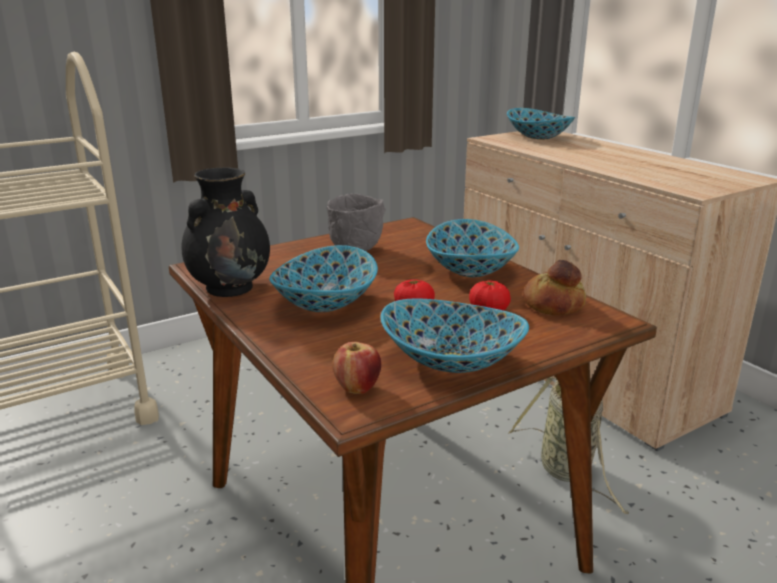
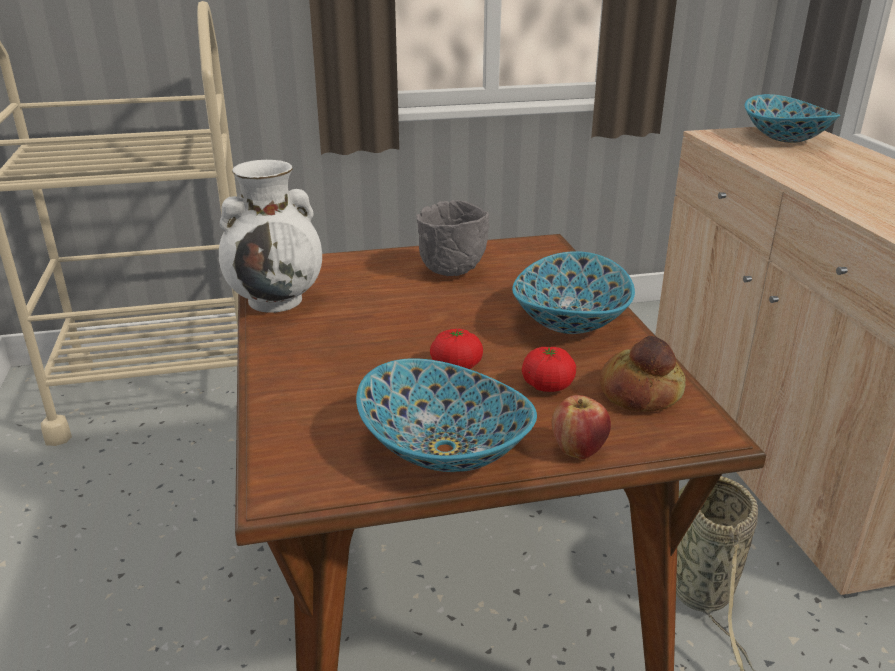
camera: 20 degrees right, 5 degrees up
black vase [181,168,270,297] -> white vase [219,160,322,313]
bowl [269,245,378,312] -> none
apple [332,342,381,394] -> apple moved to [551,395,611,459]

